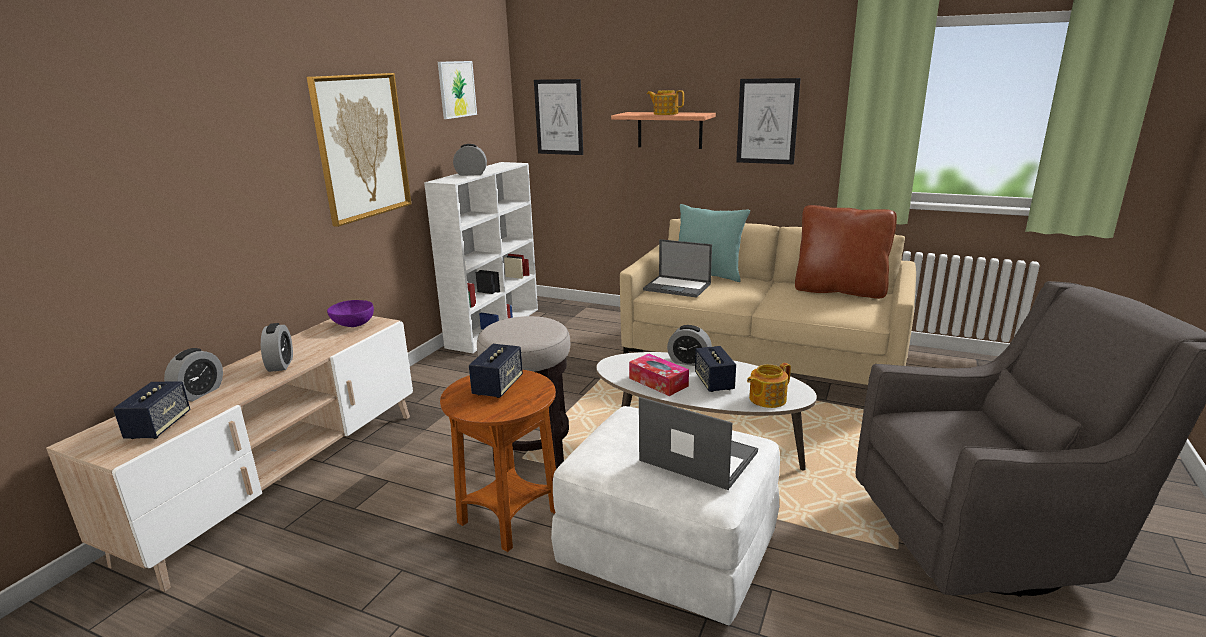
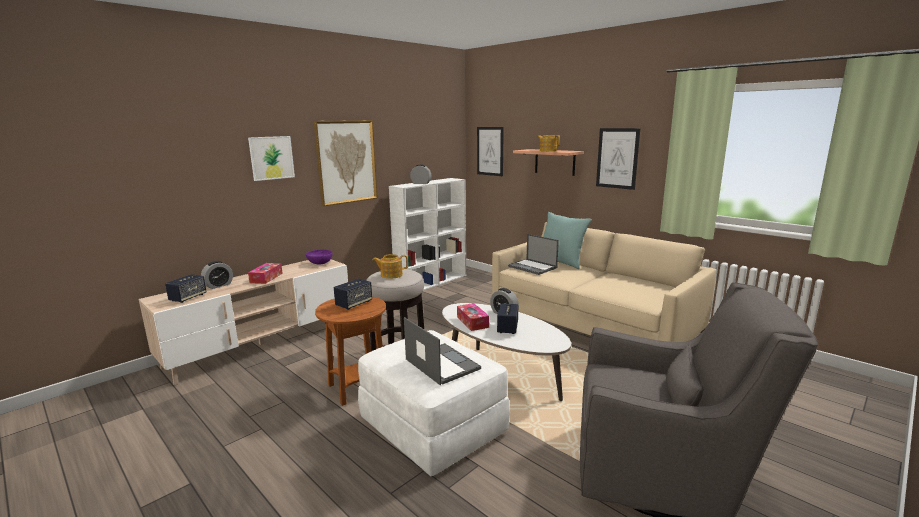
camera: 20 degrees right, 5 degrees down
alarm clock [261,323,293,372] -> tissue box [248,263,283,284]
picture [438,61,477,119] -> picture moved to [248,136,295,181]
teapot [747,363,791,408] -> teapot moved to [372,254,408,279]
brown pillow [795,205,897,299] -> none

